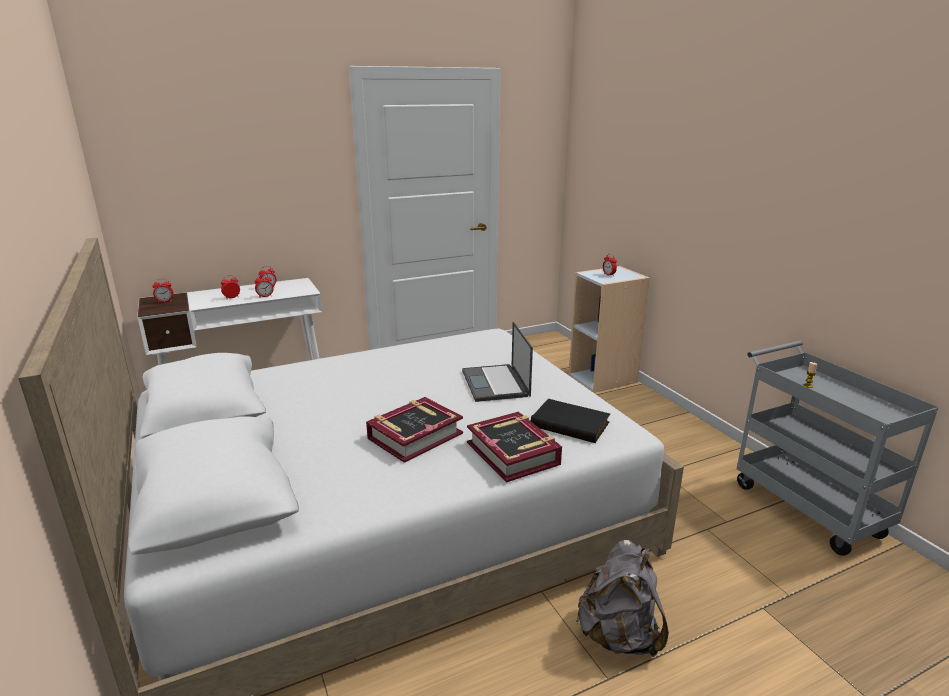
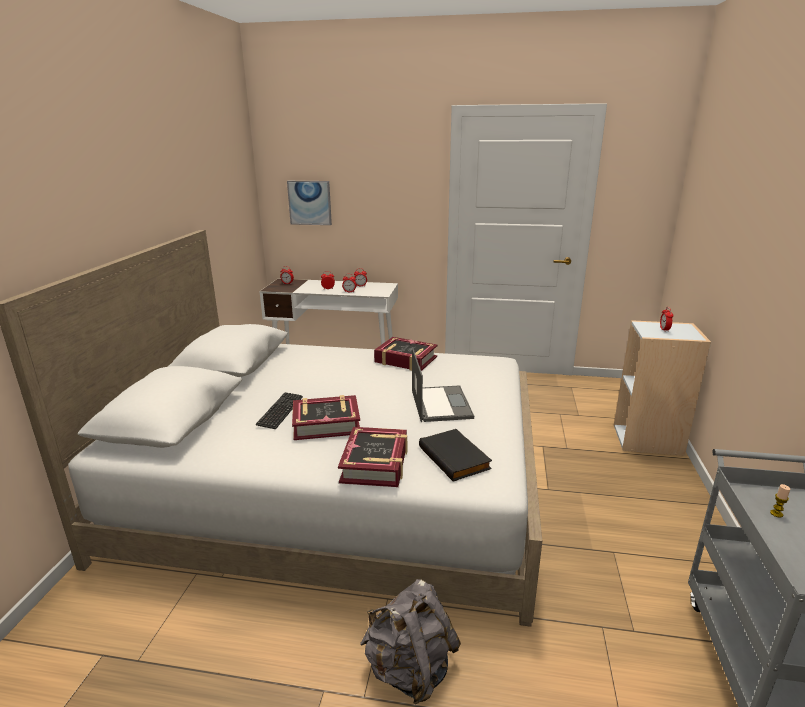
camera: 35 degrees right, 0 degrees up
laptop [462,321,533,402] -> laptop turned 150 degrees clockwise [412,348,474,422]
none -> keyboard [256,392,303,429]
none -> picture [287,181,332,225]
none -> book [374,337,437,371]

